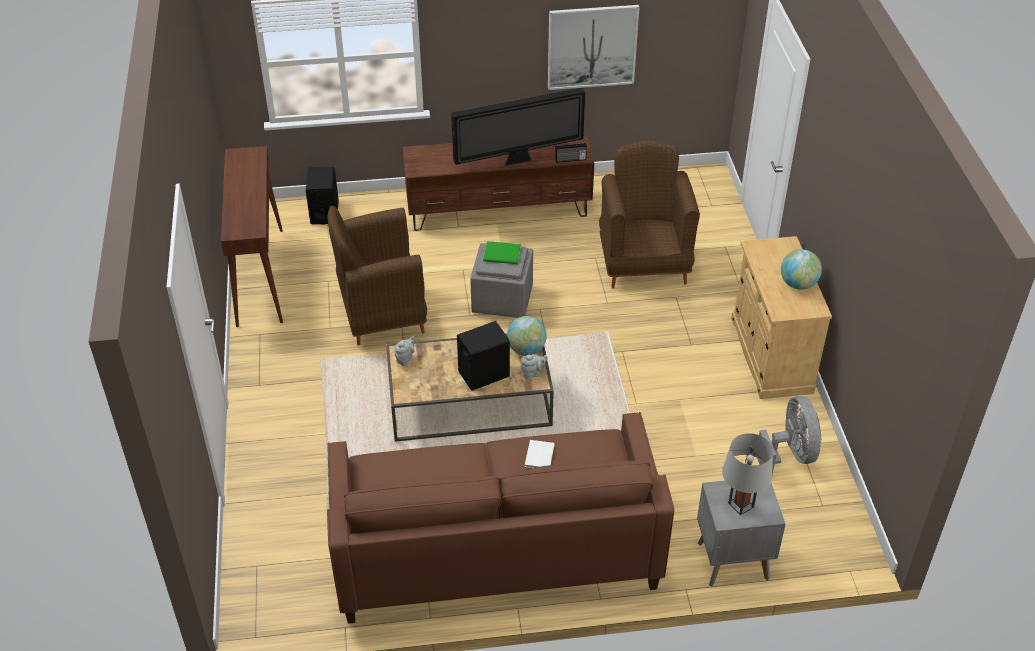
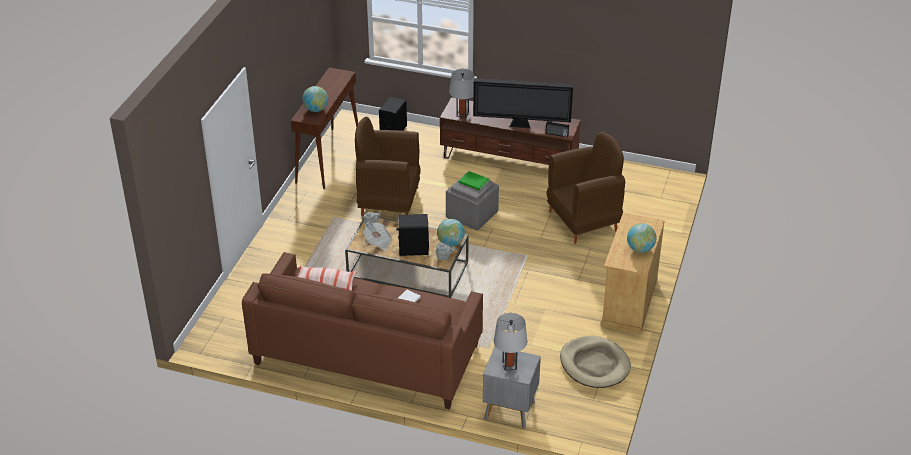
camera: 25 degrees right, 5 degrees down
picture [548,5,640,90] -> none
brown armchair [599,141,700,288] -> brown armchair turned 45 degrees clockwise [547,132,625,244]
grey fan [757,396,821,474] -> beige dog bed [560,336,631,388]
none -> pillow [298,266,357,291]
none -> globe [302,86,328,112]
none -> newspaper [363,222,393,250]
none -> grey table lamp [449,69,474,118]

